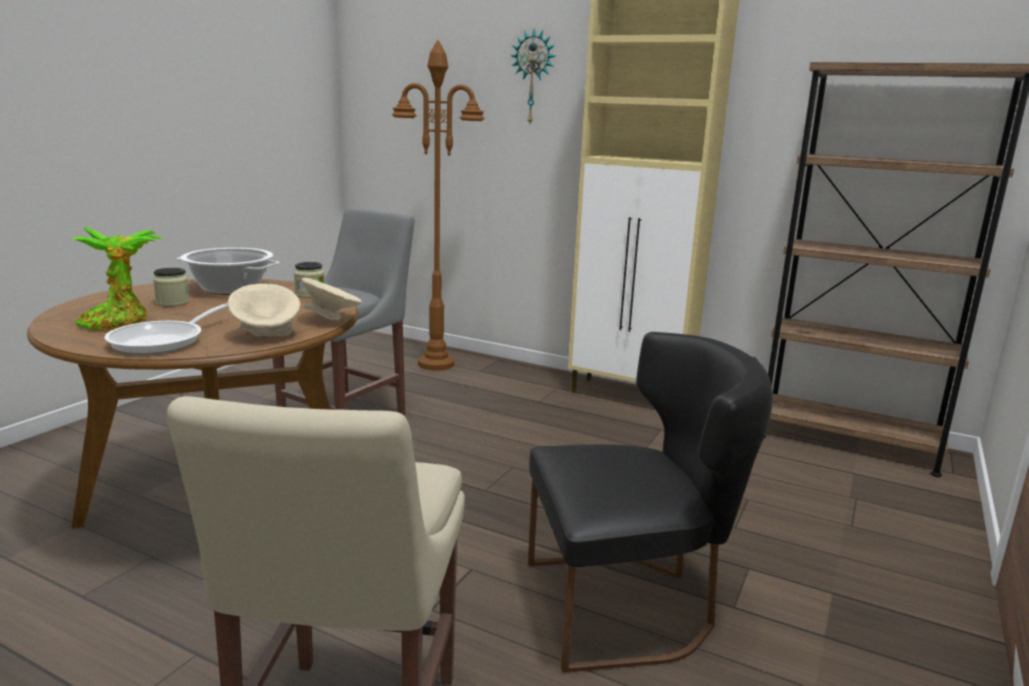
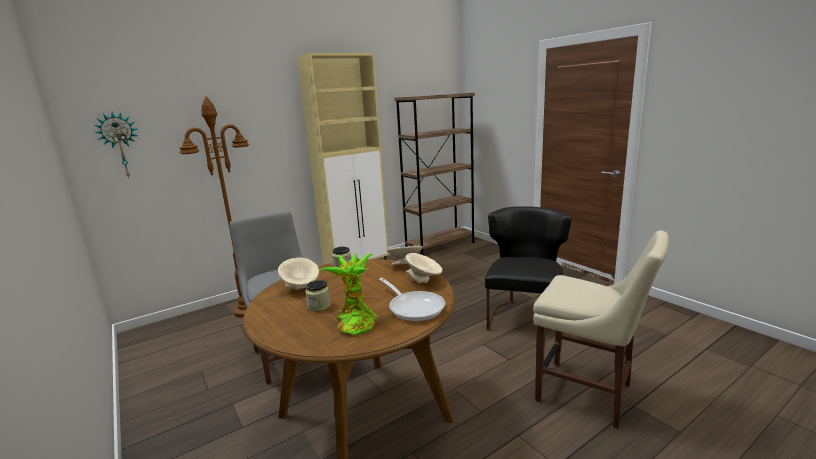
camera: 60 degrees left, 0 degrees up
cooking pot [176,248,280,295] -> beige bowl [278,258,319,290]
wall clock [511,28,555,123] -> wall clock moved to [94,112,137,178]

